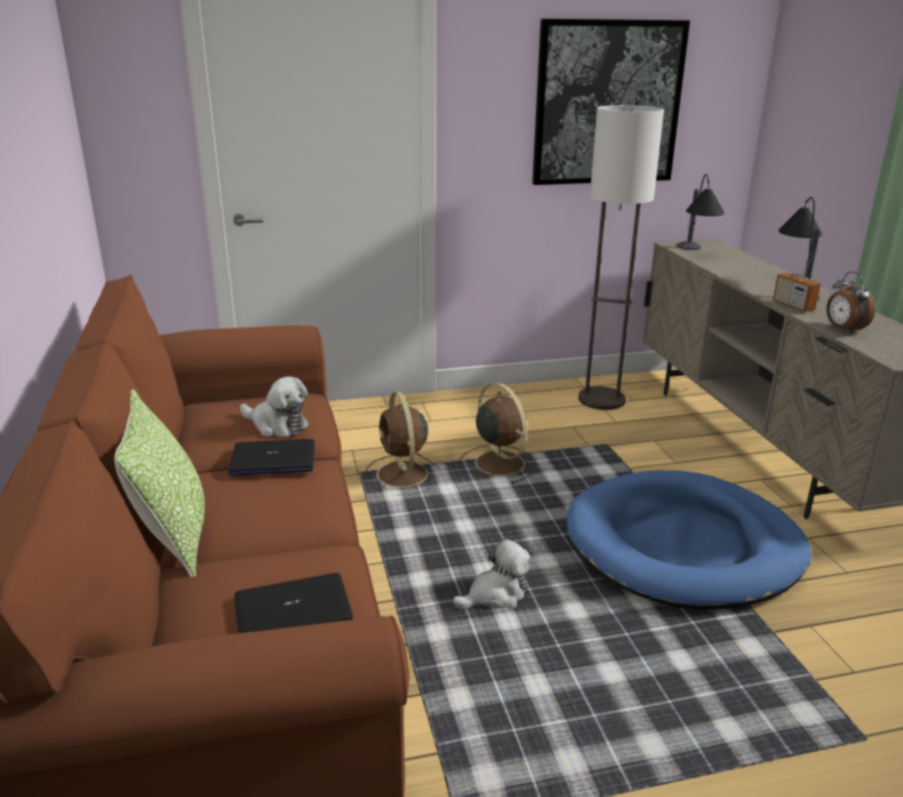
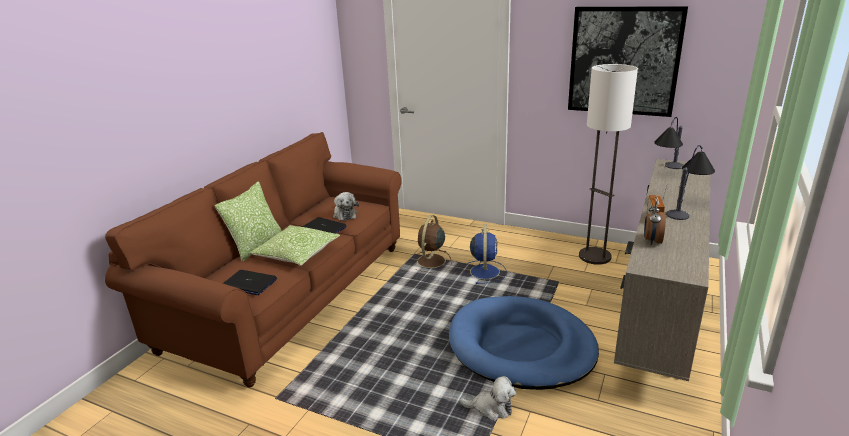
camera: 40 degrees right, 0 degrees up
plush toy [453,539,530,609] -> plush toy moved to [460,376,516,421]
brown fan [460,383,538,484] -> blue fan [463,224,506,284]
none -> pillow [249,225,340,266]

